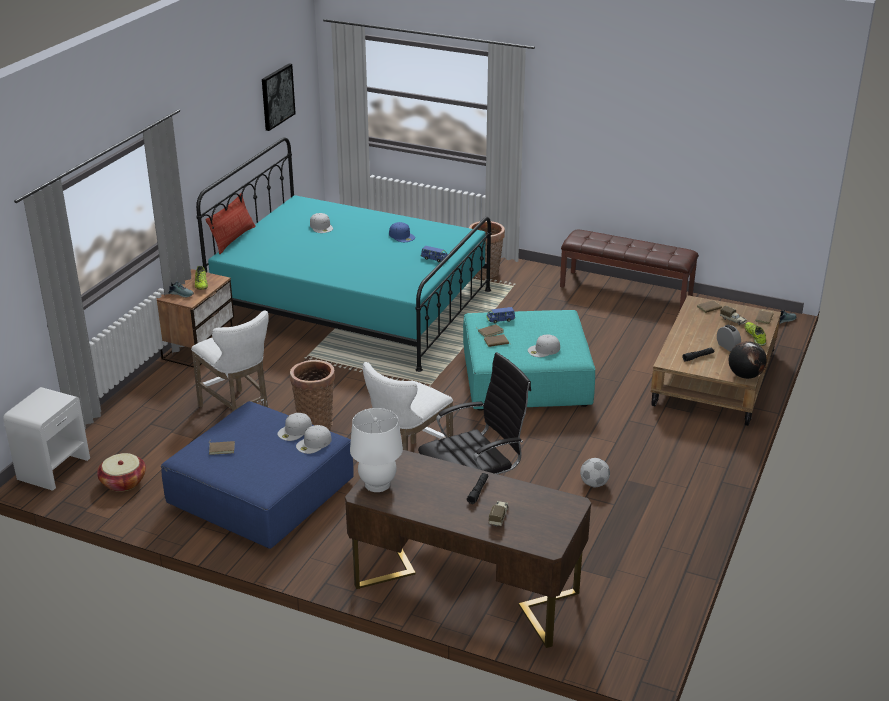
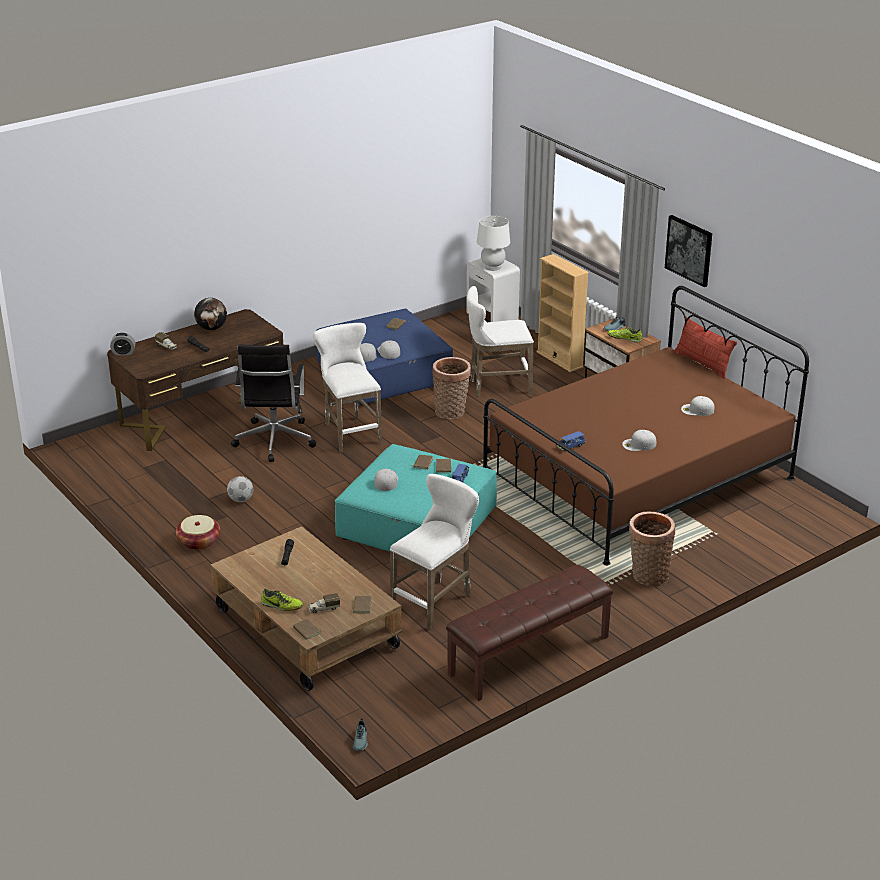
camera: 120 degrees right, 0 degrees up
basket [97,453,146,492] -> basket moved to [176,515,220,550]
turquoise bed [196,137,492,372] -> brown bed [483,286,809,566]
picture [262,64,296,131] -> picture moved to [665,215,712,287]
white table lamp [350,408,403,492] -> white table lamp moved to [477,216,510,271]
blue cap [389,222,415,242] -> white cap [622,430,656,451]
alarm clock [717,325,741,351] -> alarm clock moved to [110,333,135,355]
globe [728,341,767,379] -> globe moved to [194,298,227,330]
none -> white stool [390,474,479,630]
none -> beige bookcase [536,254,589,372]

